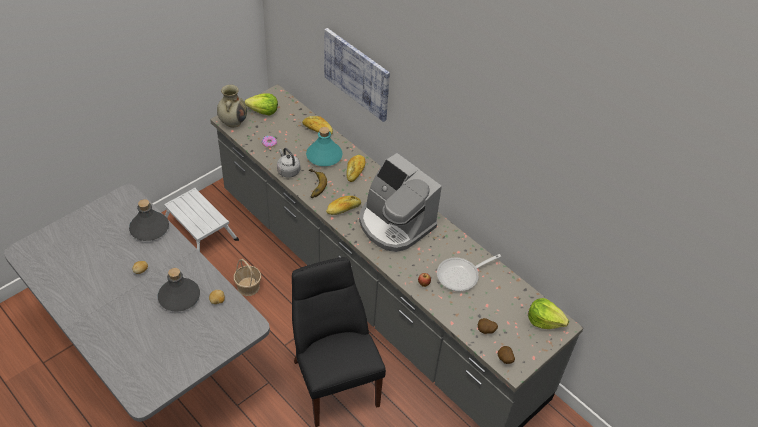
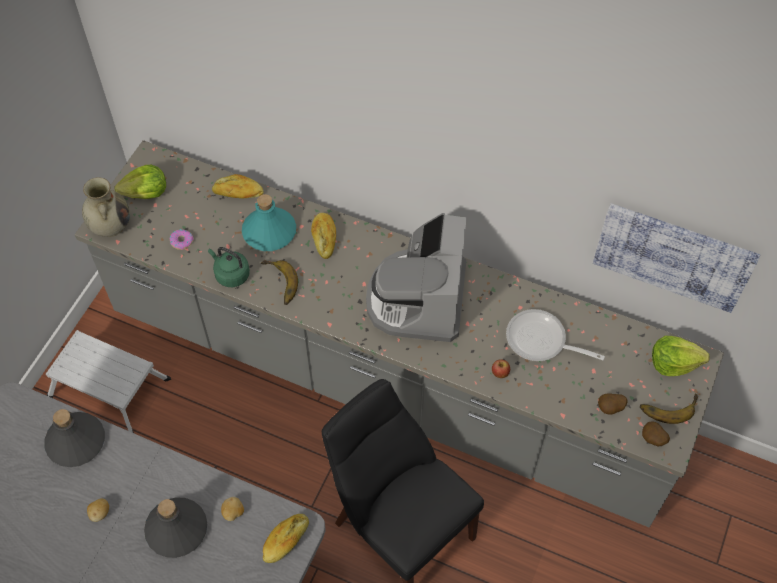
camera: 20 degrees left, 10 degrees up
basket [234,259,261,296] -> none
grey kettle [277,148,300,178] -> green kettle [208,247,250,287]
picture [324,28,390,122] -> picture moved to [593,203,760,313]
bread [326,196,361,215] -> bread moved to [263,514,309,563]
coffee machine [359,153,442,252] -> coffee machine turned 75 degrees clockwise [366,213,467,342]
frying pan [437,254,501,291] -> frying pan turned 75 degrees clockwise [506,309,605,361]
none -> banana [640,394,698,424]

